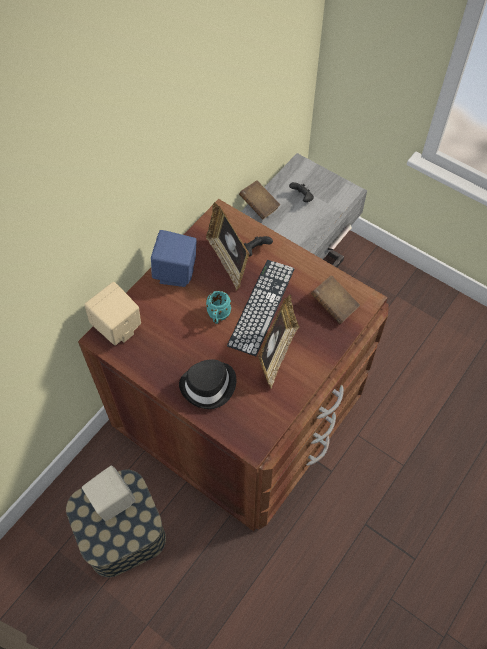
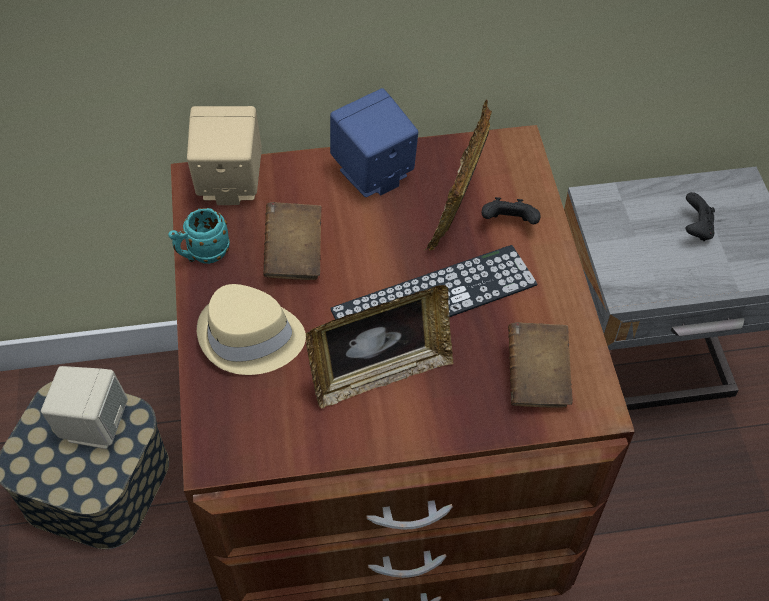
camera: 45 degrees right, 5 degrees down
black hat [179,359,236,409] -> beige hat [197,284,306,375]
turquoise mug [206,291,231,324] -> turquoise mug moved to [168,208,230,264]
brown book [239,180,280,219] -> brown book moved to [263,202,321,280]

